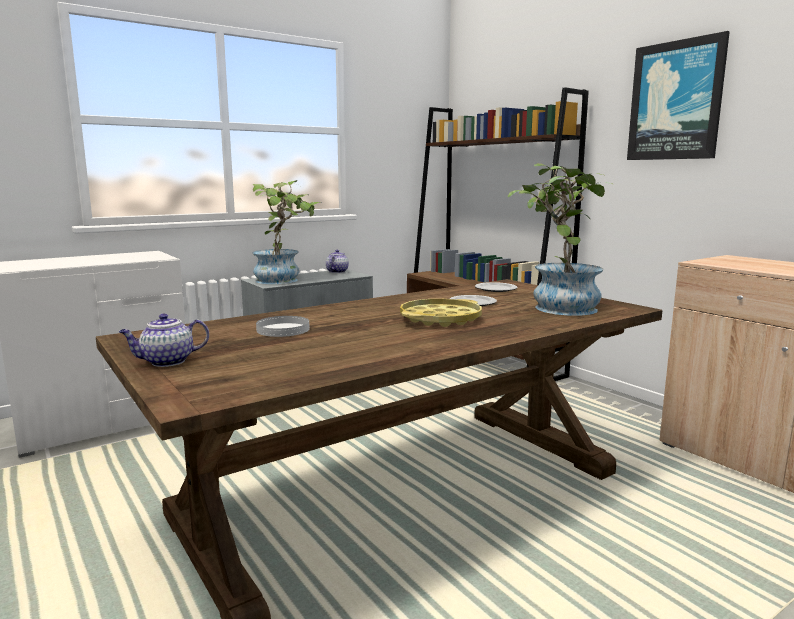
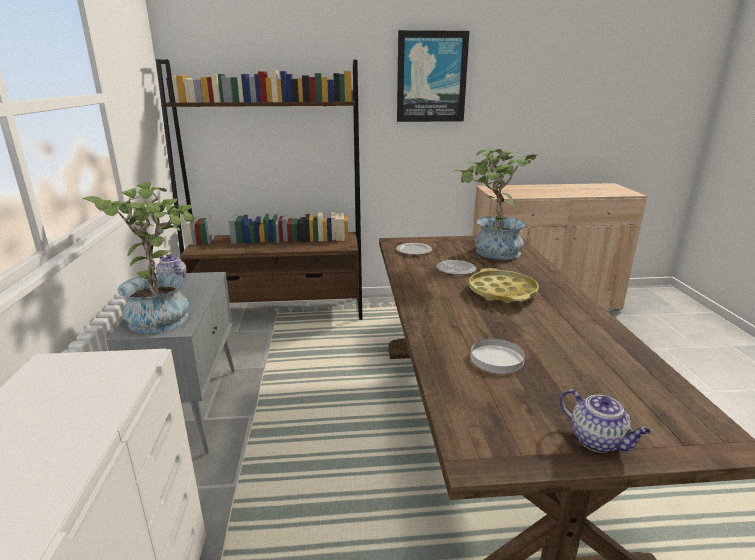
camera: 60 degrees left, 10 degrees up
teapot [119,314,209,367] -> teapot turned 45 degrees counterclockwise [560,389,651,453]

